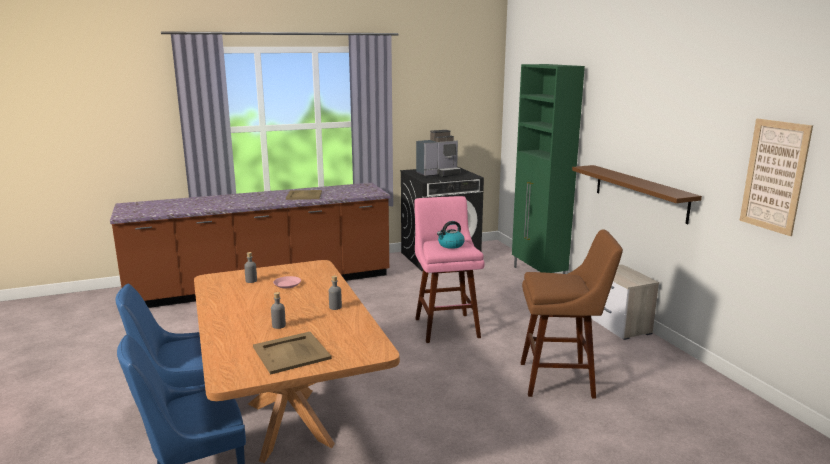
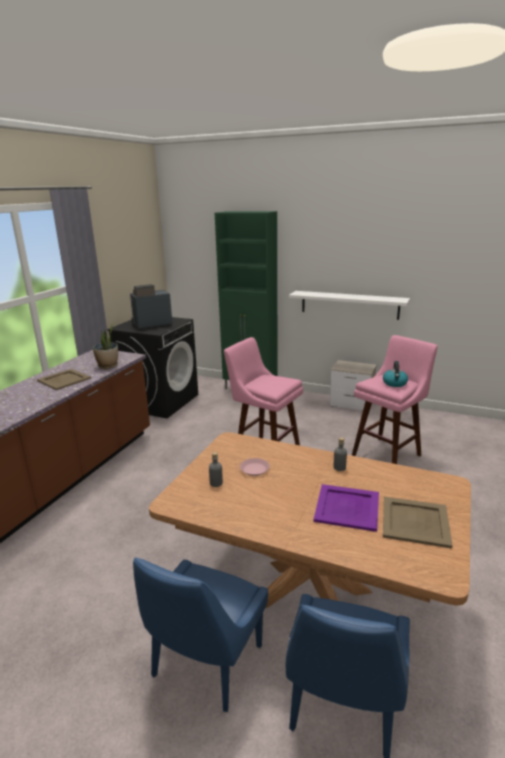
camera: 45 degrees left, 5 degrees up
grey bottle [271,292,286,329] -> purple tray [313,484,379,532]
coffee machine [416,130,461,177] -> coffee machine turned 135 degrees counterclockwise [130,284,173,329]
kettle [437,221,465,249] -> kettle moved to [383,361,408,387]
brown stool [521,229,623,399] -> pink stool [352,335,438,464]
brown shelf [572,165,702,224] -> white shelf [289,291,410,320]
picture [739,118,813,236] -> none
none -> potted plant [93,323,118,369]

